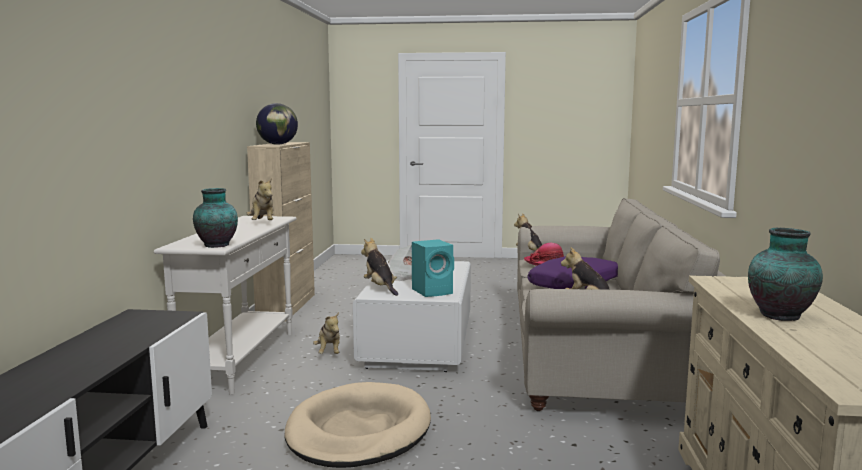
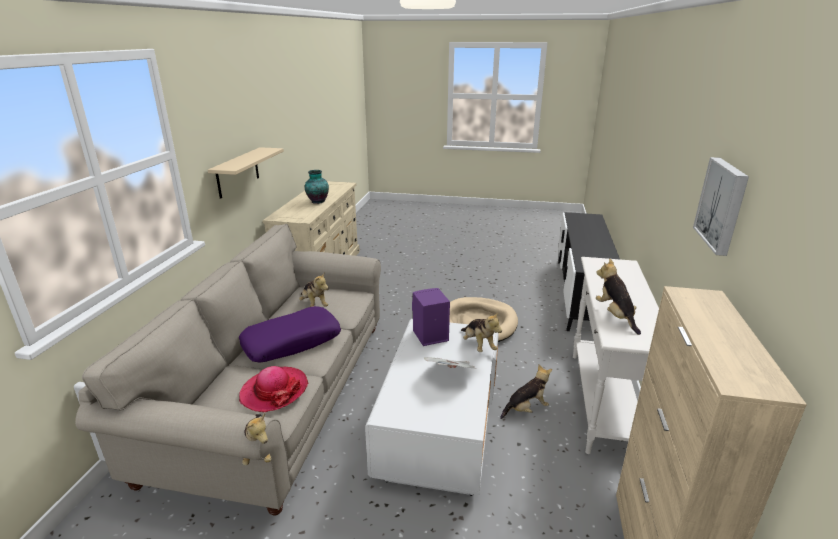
camera: 175 degrees left, 15 degrees up
vase [193,188,238,248] -> none
globe [256,103,298,145] -> none
plush toy [313,312,340,354] -> plush toy turned 75 degrees clockwise [500,364,552,419]
turquoise speaker [412,239,454,297] -> purple speaker [412,288,450,346]
none -> beige shelf [208,147,284,199]
none -> picture [693,157,749,256]

